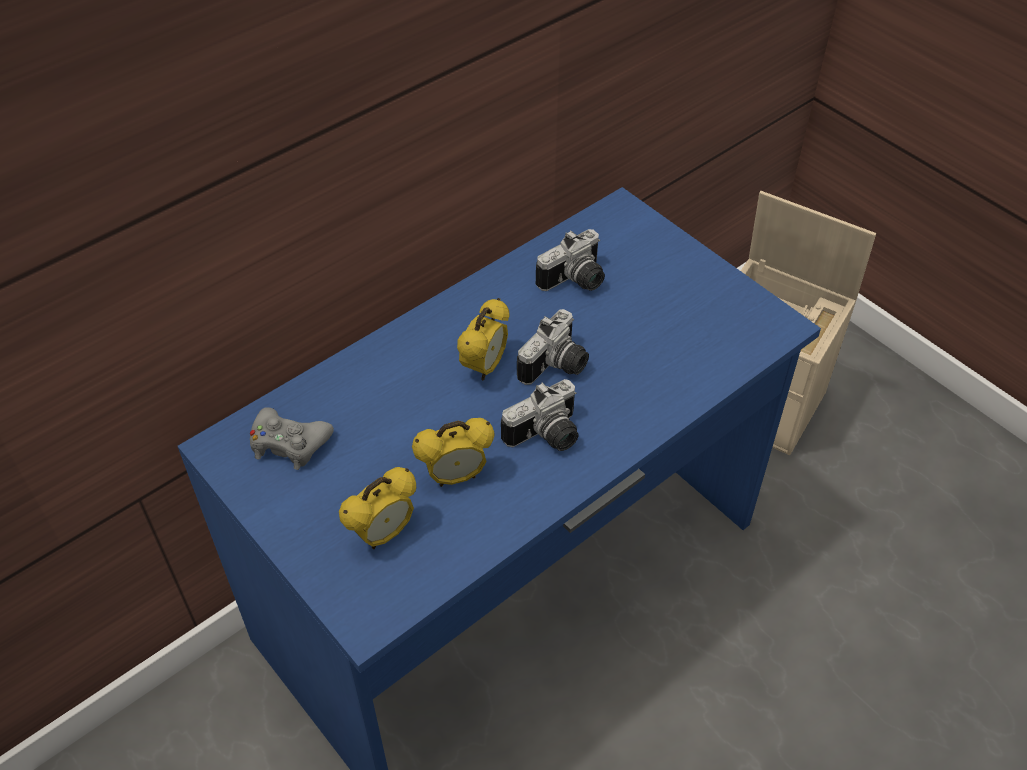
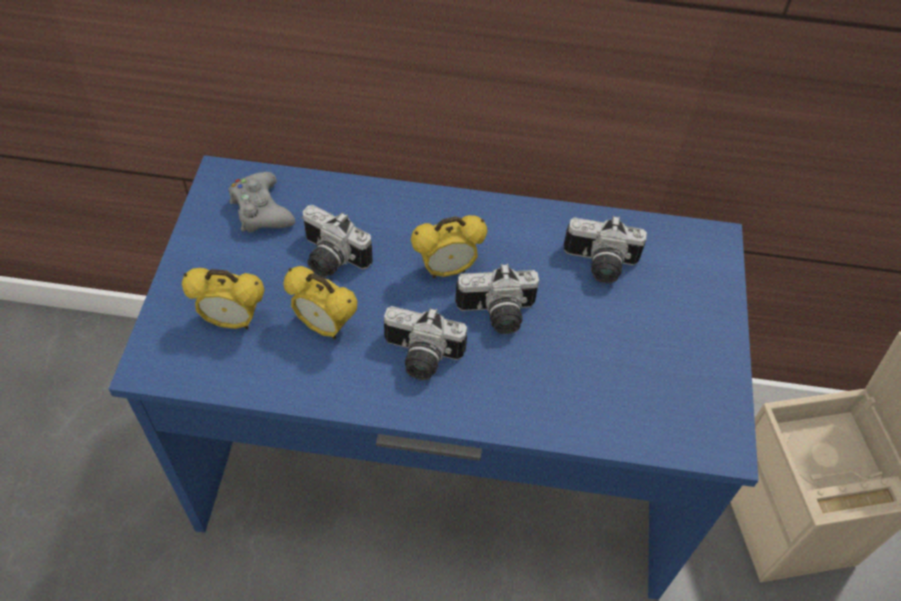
camera: 45 degrees right, 5 degrees up
none -> camera [301,205,373,277]

